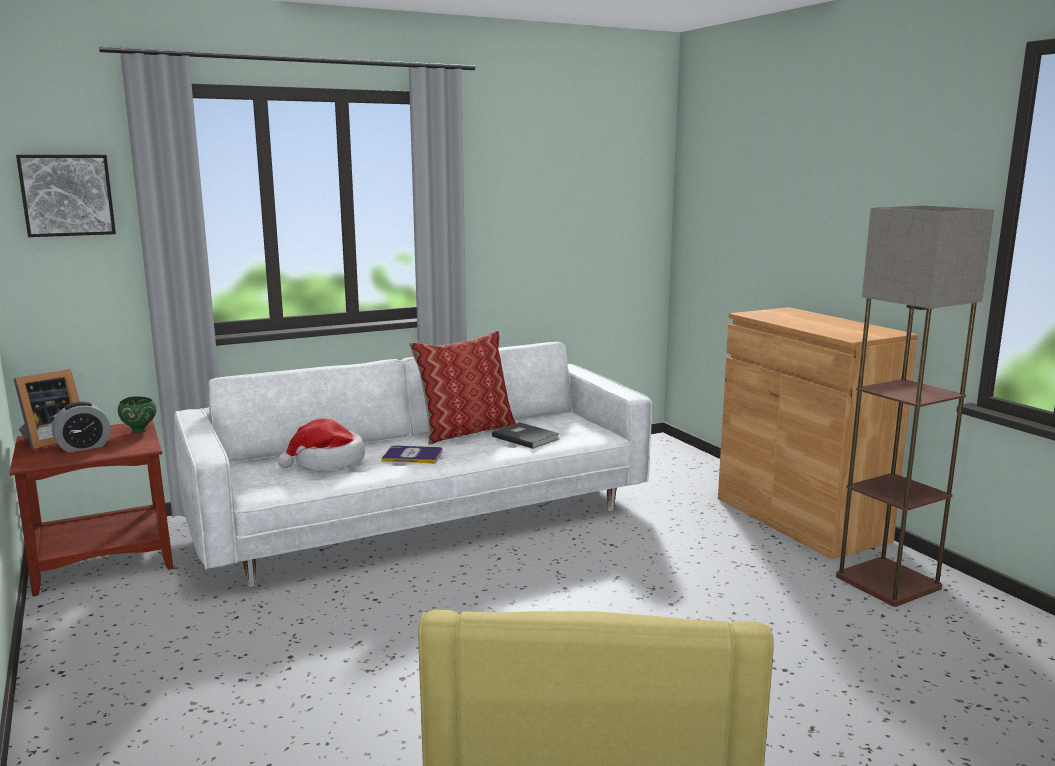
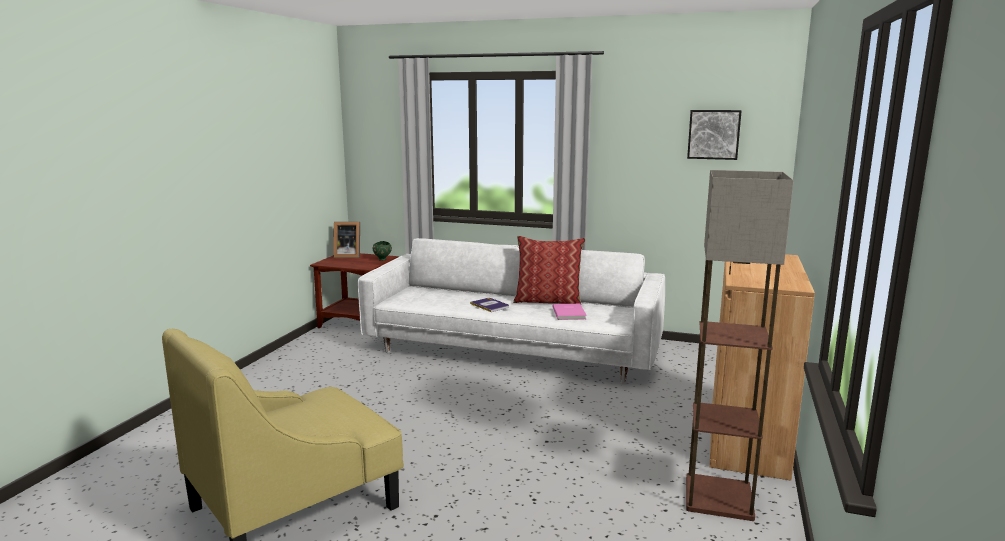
camera: 45 degrees right, 0 degrees up
picture [16,155,116,237] -> picture moved to [687,110,742,160]
alarm clock [52,402,110,453] -> none
hat [278,418,365,470] -> none
grey book [492,422,560,449] -> pink book [553,304,587,320]

